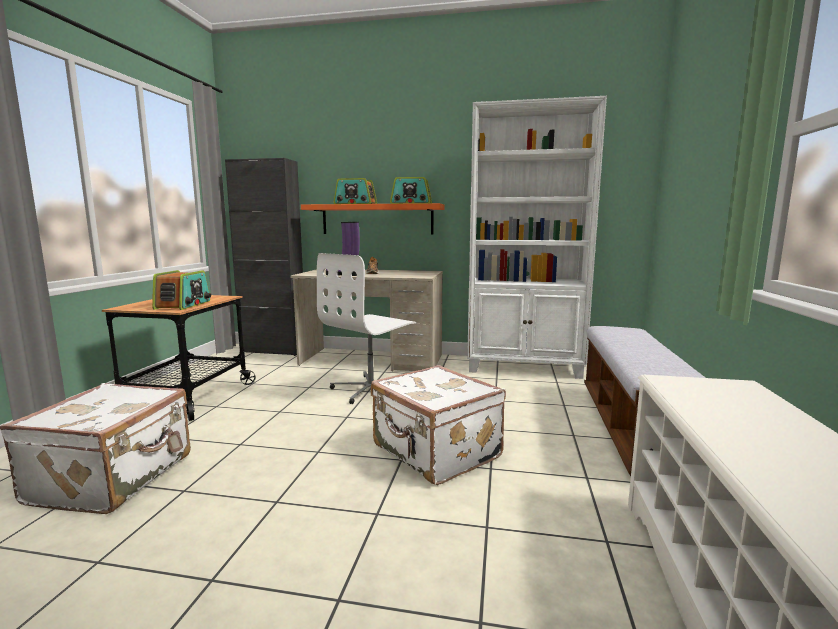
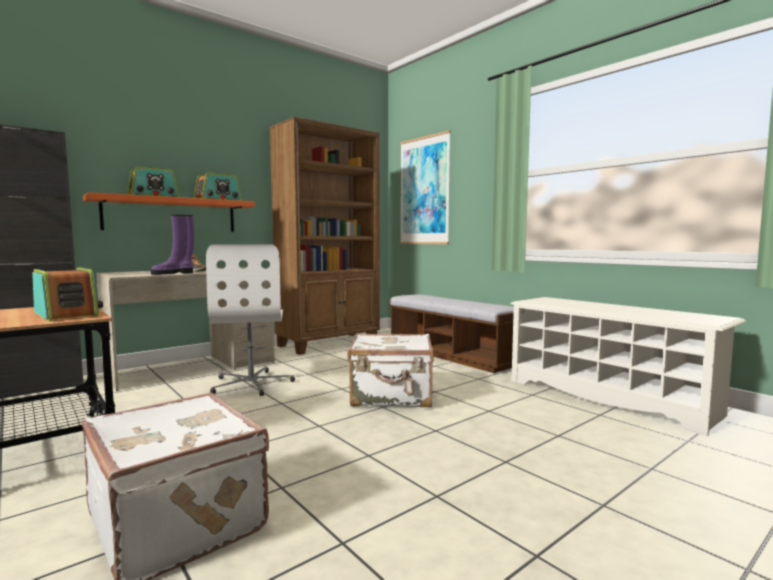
camera: 50 degrees left, 5 degrees down
white bookcase [467,96,607,379] -> brown bookcase [270,117,380,355]
none -> picture [400,130,451,244]

